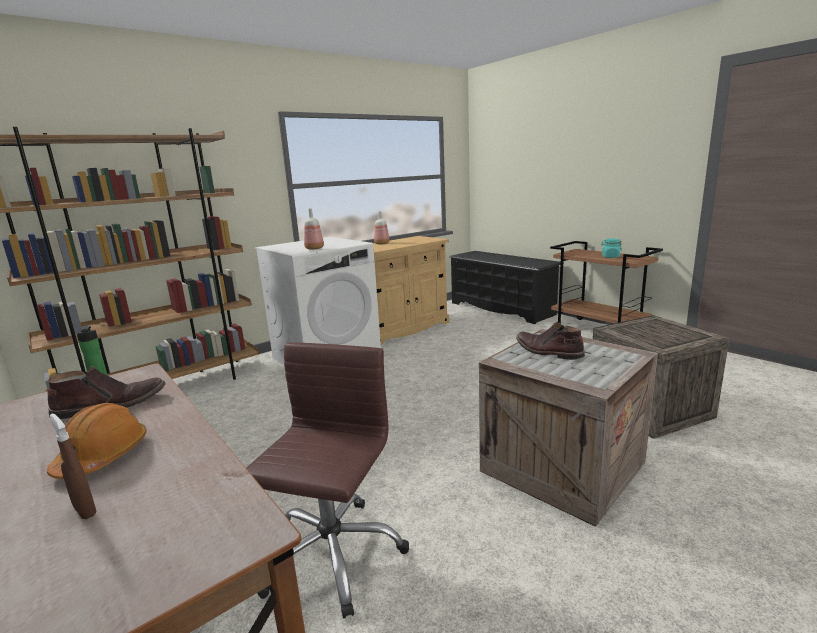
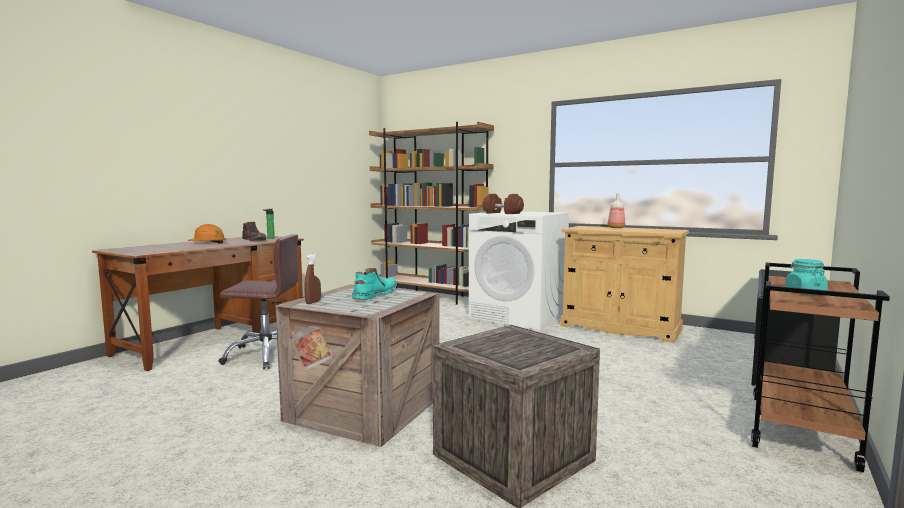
camera: 70 degrees right, 10 degrees down
brown spray bottle [50,413,97,519] -> brown spray bottle moved to [304,253,321,304]
bottle [304,208,324,250] -> brown dumbbell [483,194,524,214]
brown boot [516,322,585,360] -> turquoise boot [352,268,397,300]

